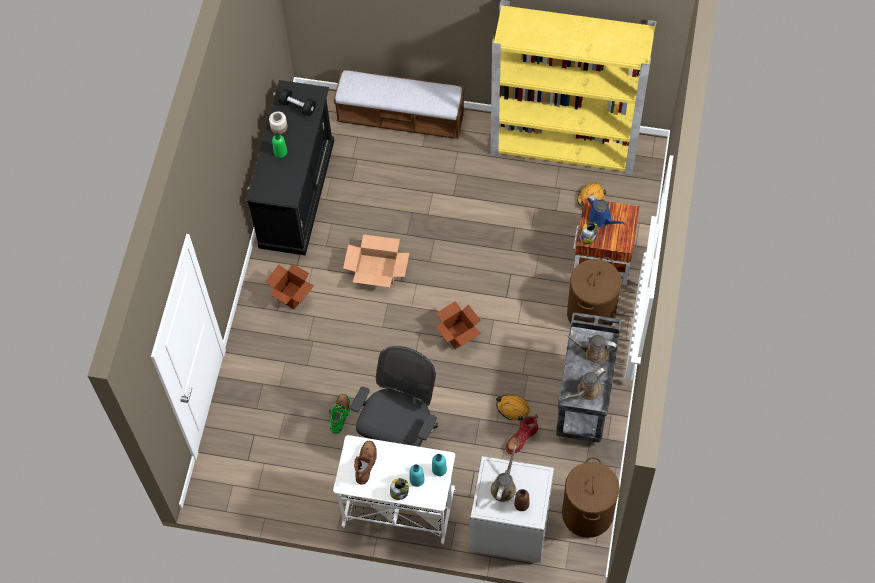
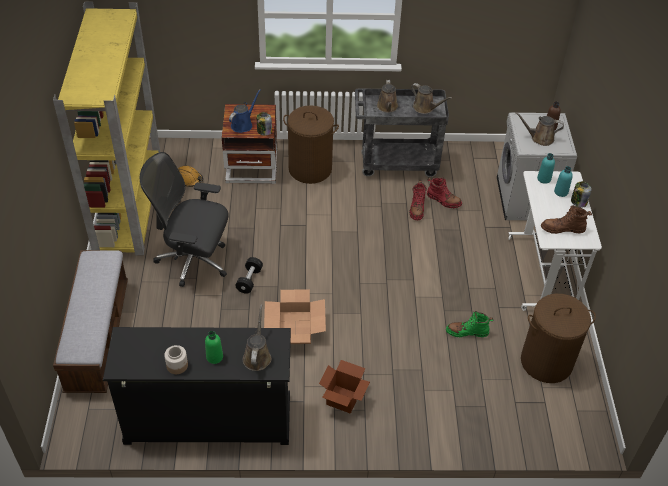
camera: 105 degrees left, 15 degrees down
black dumbbell [278,88,316,116] -> black dumbbell moved to [235,257,263,294]
office chair [350,346,438,447] -> office chair moved to [140,152,229,287]
cardboard box [435,301,481,349] -> none
orange hard hat [496,395,530,421] -> red boot [409,181,427,220]
brown laundry basket [562,457,620,538] -> brown laundry basket moved to [521,294,596,383]
none -> brown watering can [243,304,271,371]

